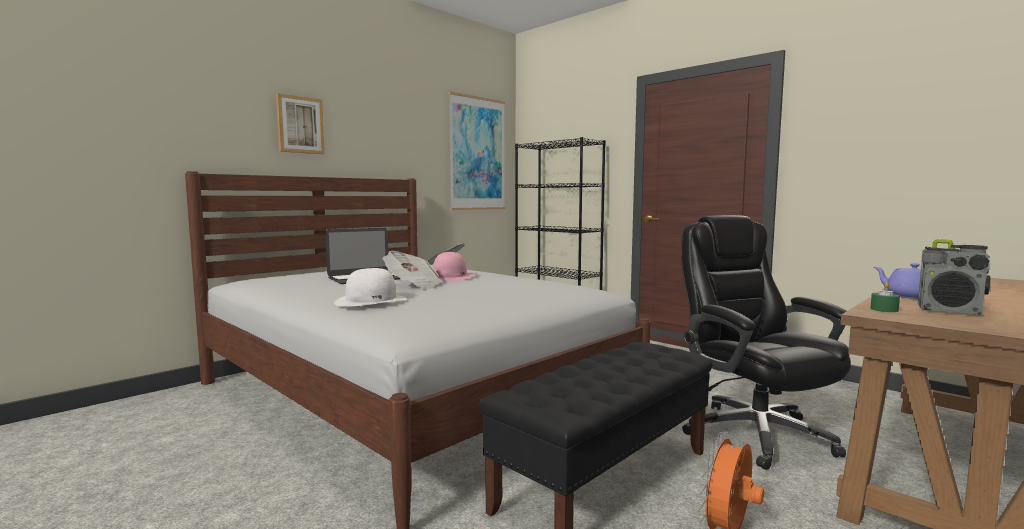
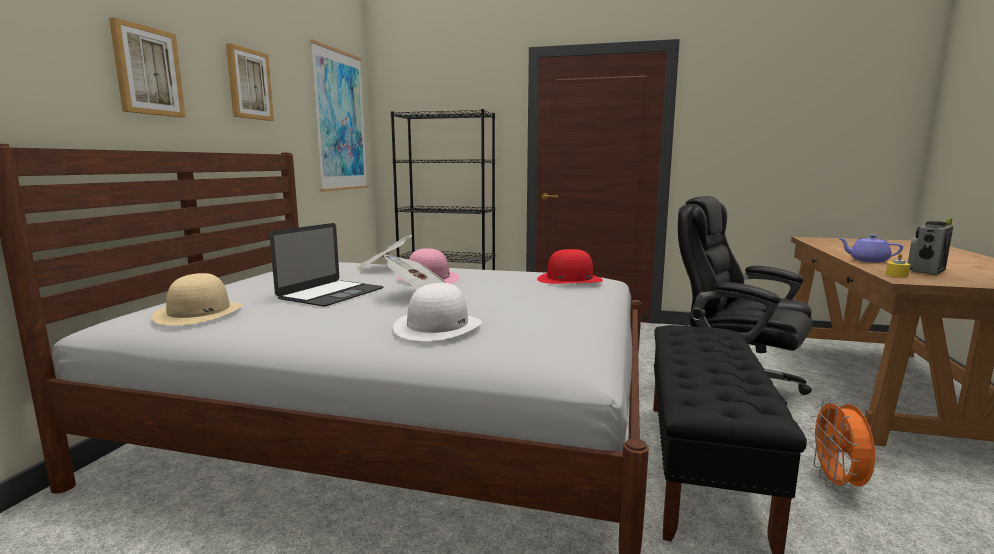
camera: 30 degrees left, 5 degrees up
green candle [870,282,900,312] -> yellow candle [886,253,911,277]
radio [918,239,990,315] -> radio turned 135 degrees clockwise [908,218,953,275]
none -> beige hat [152,273,243,325]
none -> picture [226,43,274,121]
none -> red hat [537,249,603,284]

